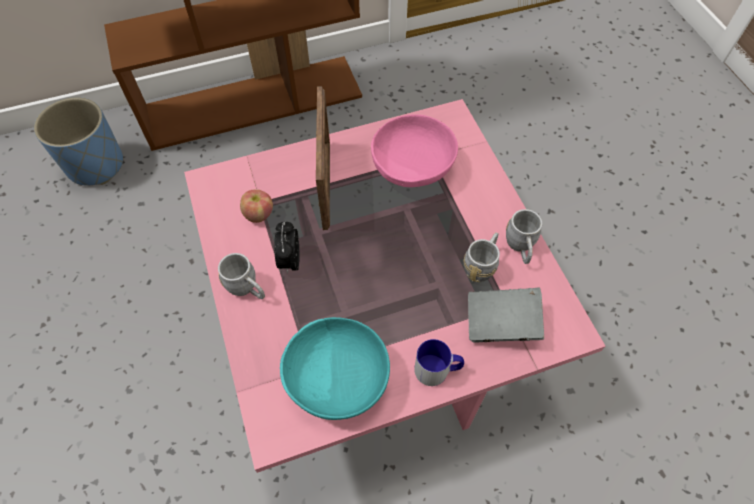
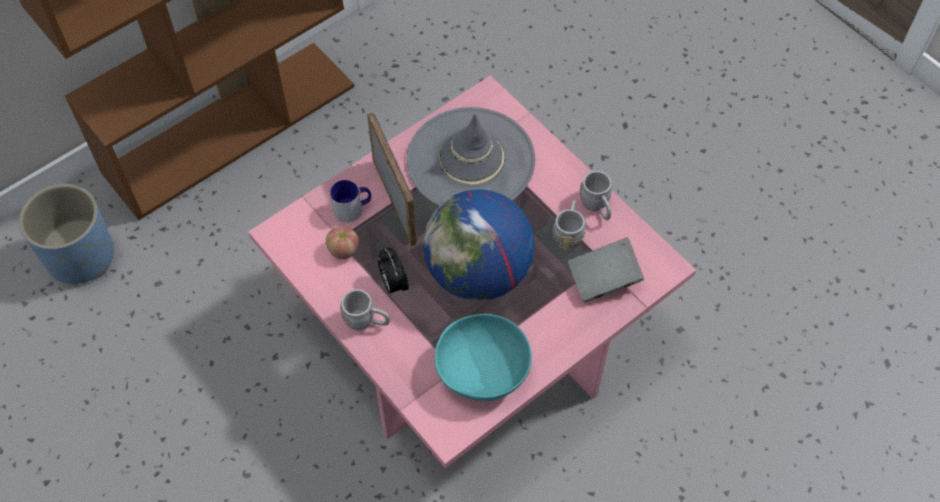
camera: 20 degrees left, 0 degrees up
pink bowl [371,114,458,187] -> grey hat [407,107,535,206]
mug [414,339,464,386] -> mug moved to [330,180,371,223]
none -> globe [423,189,535,301]

